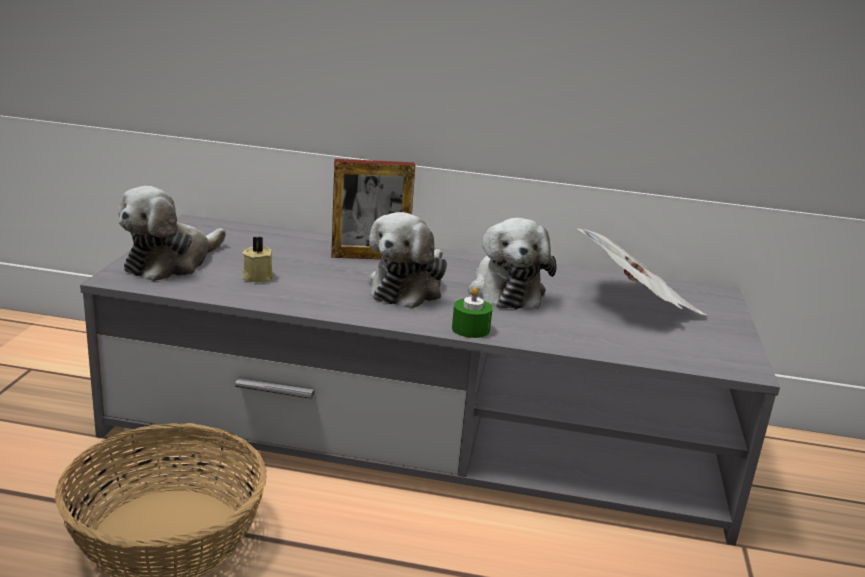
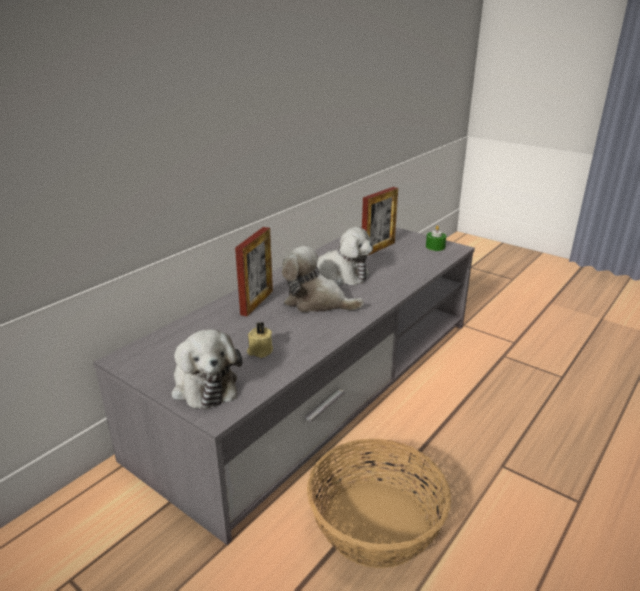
camera: 60 degrees left, 5 degrees up
plush toy [369,212,447,309] -> plush toy turned 150 degrees clockwise [282,246,364,312]
green candle [452,287,493,338] -> green candle moved to [426,225,446,251]
newspaper [576,228,707,315] -> picture frame [362,187,398,256]

